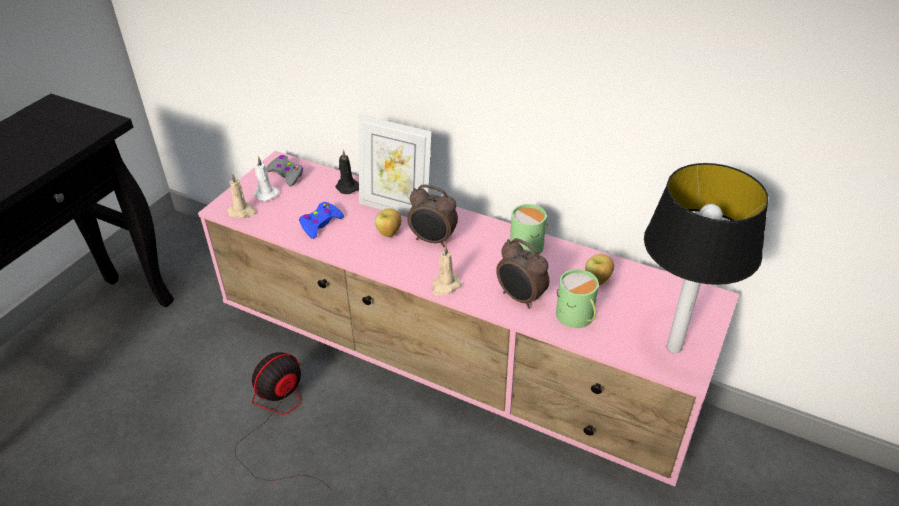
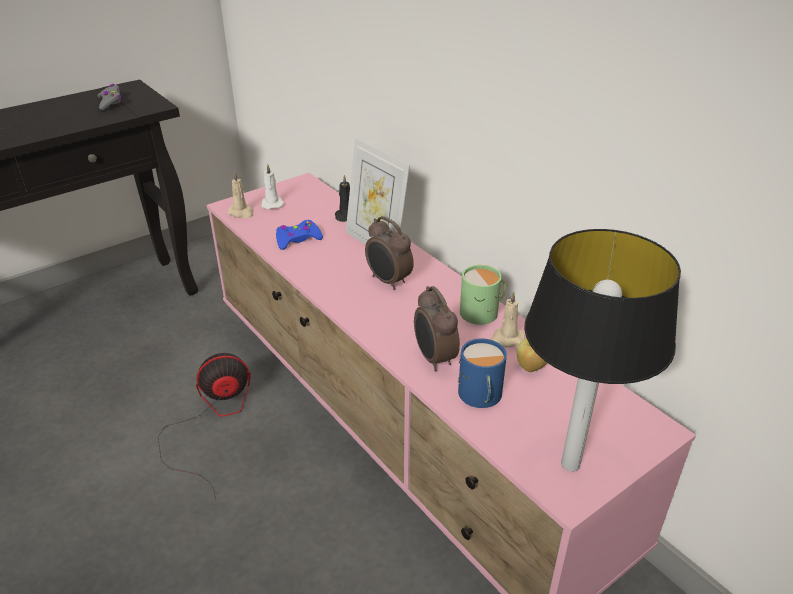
camera: 25 degrees right, 5 degrees down
grey game controller [266,155,303,187] -> grey game controller moved to [98,84,121,110]
apple [375,208,401,237] -> none
beige candle [432,246,461,295] -> beige candle moved to [490,291,525,348]
green mug [556,269,599,328] -> blue mug [458,338,507,408]

